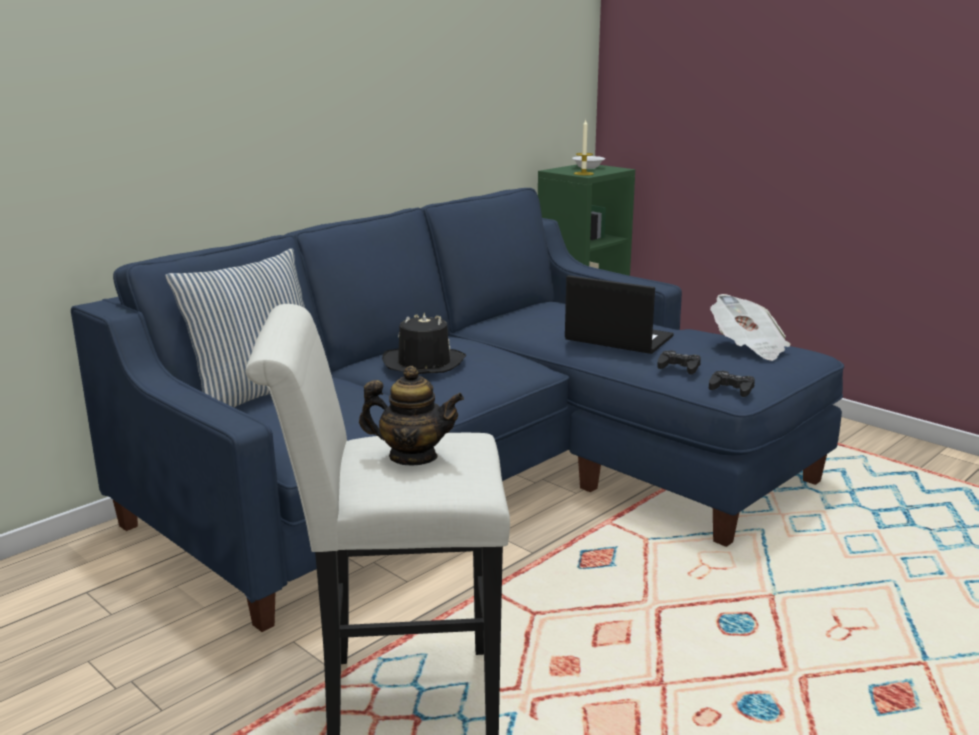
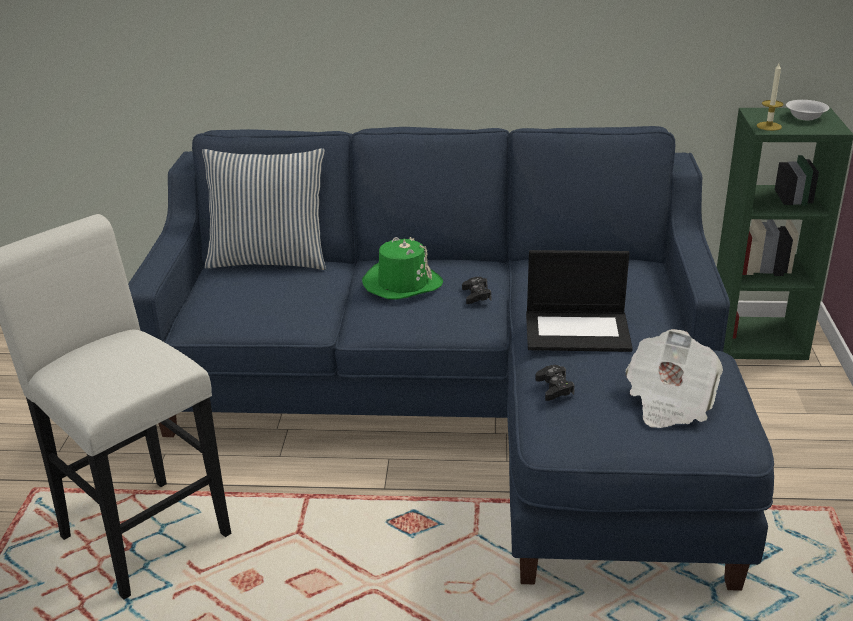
camera: 50 degrees right, 10 degrees up
teapot [359,366,464,465] -> none
black hat [382,313,466,374] -> green hat [362,237,443,300]
laptop [565,275,674,354] -> laptop turned 105 degrees clockwise [526,250,633,352]
black game controller [709,371,755,397] -> black game controller moved to [462,277,491,304]

